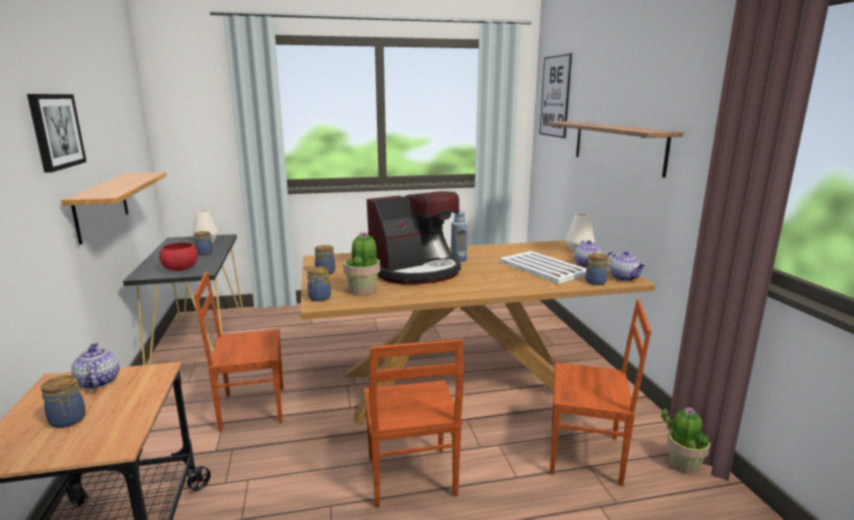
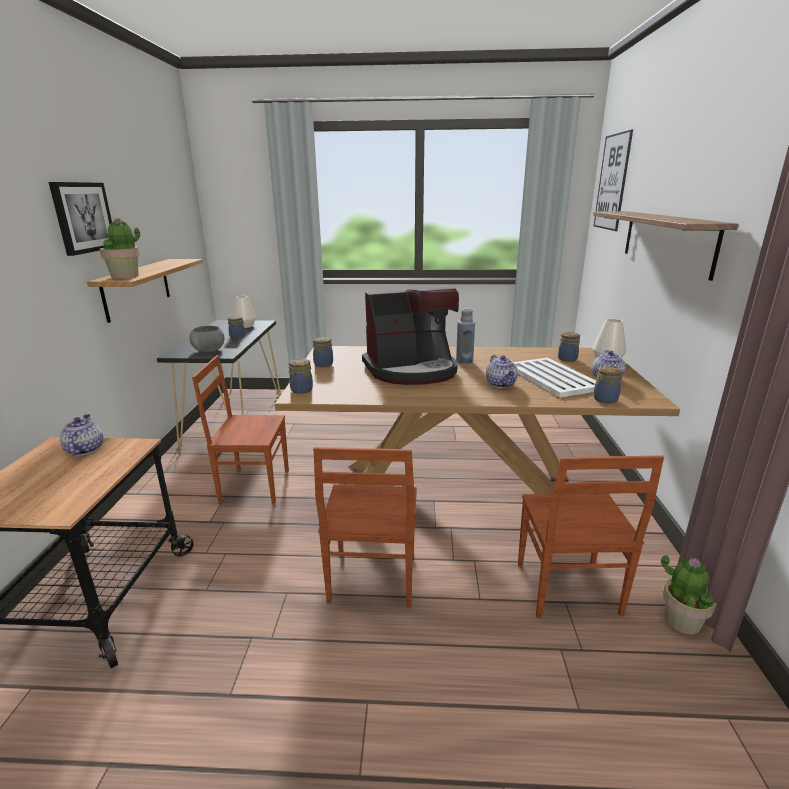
camera: 15 degrees right, 5 degrees up
jar [41,375,86,428] -> jar moved to [558,332,580,362]
red bowl [159,242,198,271] -> grey bowl [189,326,224,352]
potted plant [343,231,380,295] -> potted plant moved to [100,218,140,279]
brown chair [550,299,651,486] -> brown chair turned 60 degrees clockwise [518,456,664,618]
teapot [607,251,646,281] -> teapot moved to [486,355,518,388]

